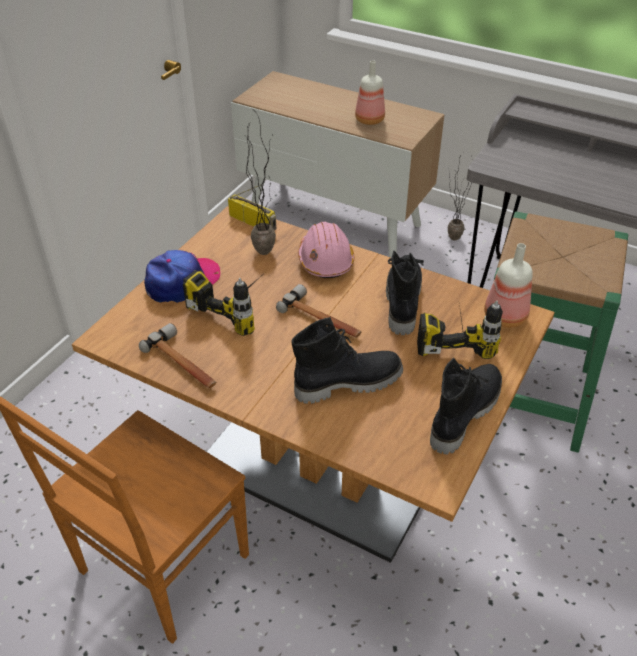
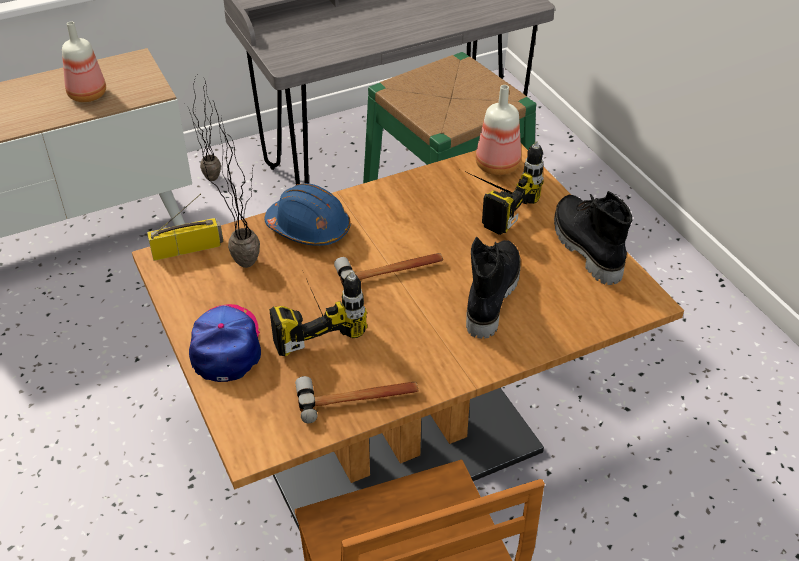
camera: 55 degrees left, 0 degrees up
pink hard hat [298,222,354,278] -> blue hard hat [265,183,351,246]
black boot [386,251,424,335] -> none

